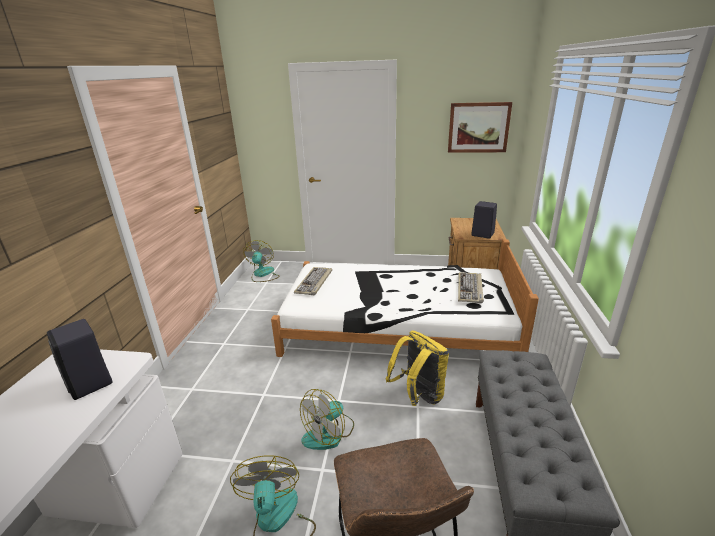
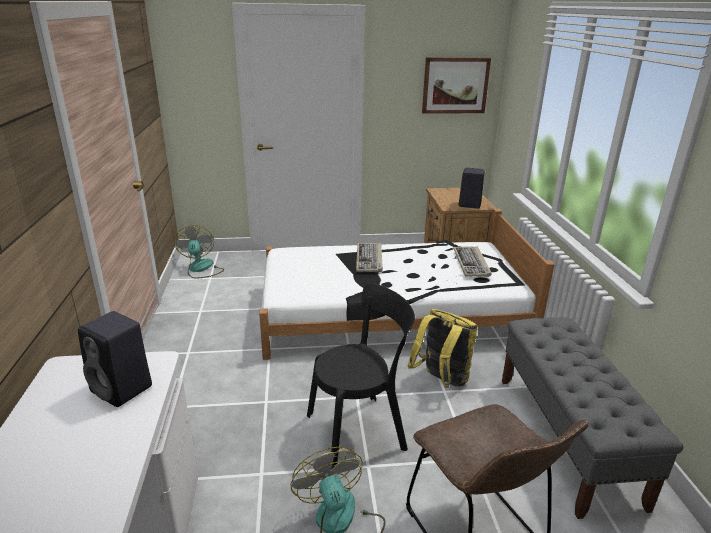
camera: 15 degrees left, 0 degrees up
keyboard [294,267,332,295] -> keyboard moved to [356,243,383,272]
fan [300,389,354,450] -> black chair [307,283,415,469]

